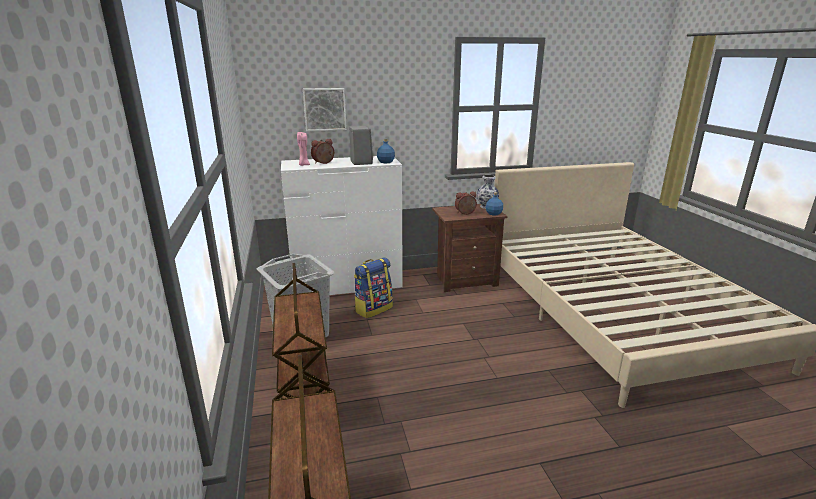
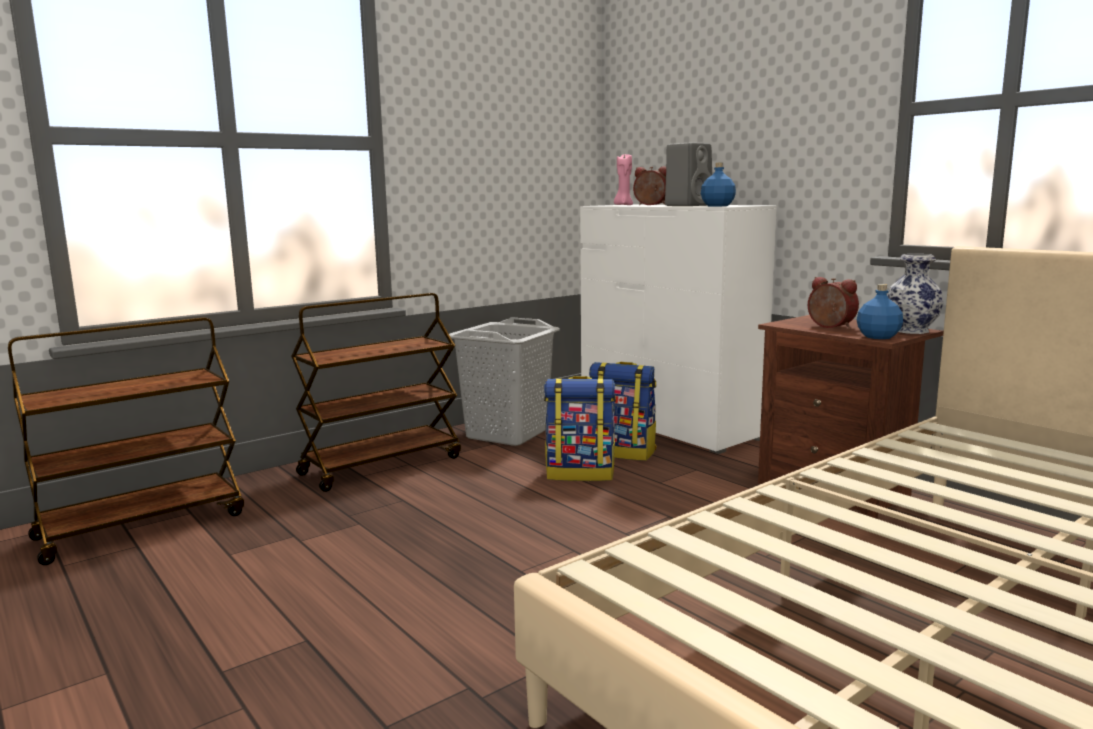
camera: 65 degrees right, 10 degrees down
picture [303,88,347,131] -> none
none -> backpack [544,376,616,481]

